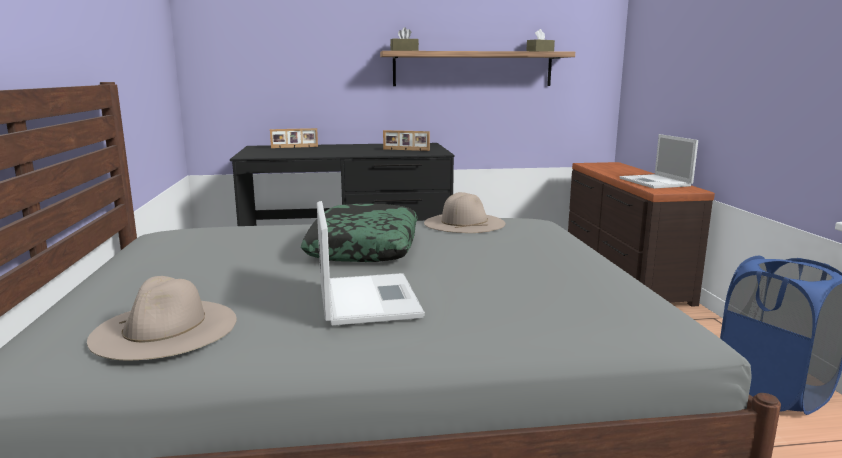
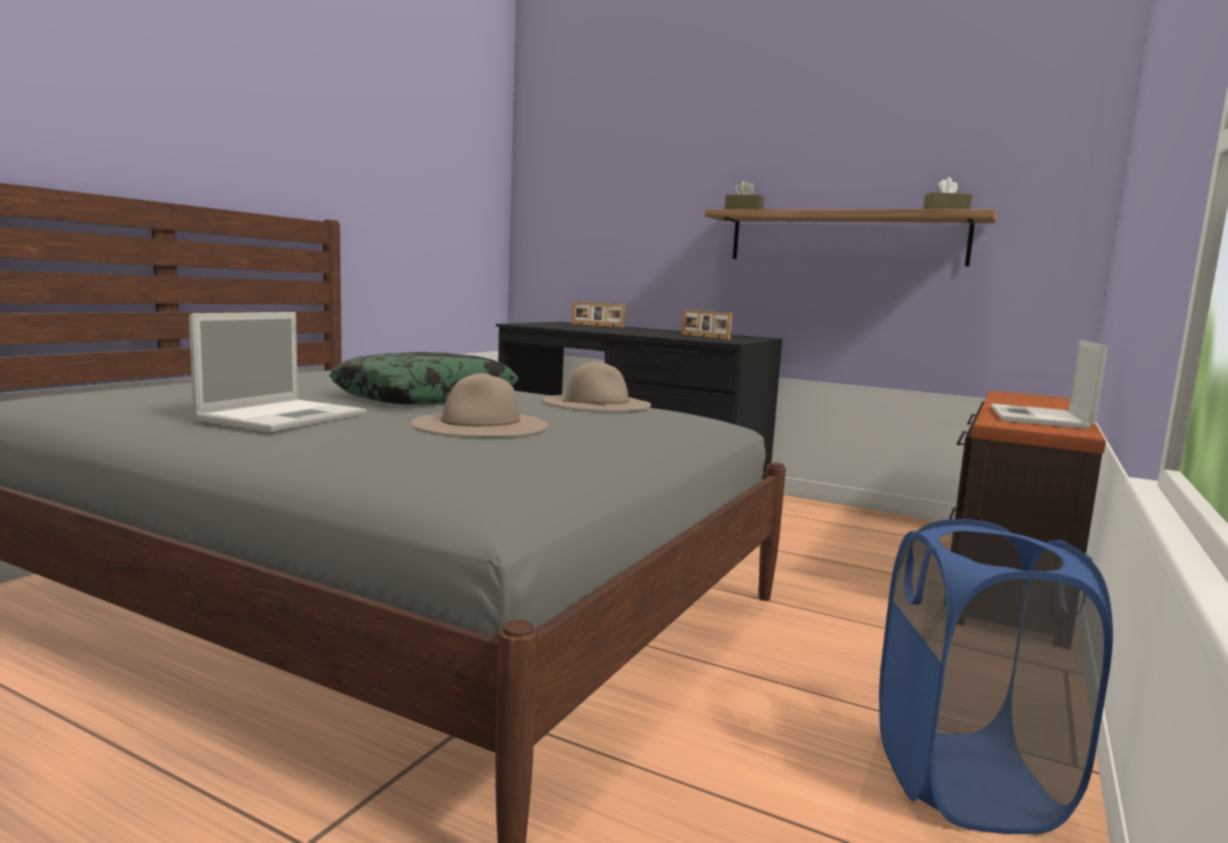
camera: 35 degrees right, 5 degrees down
beige hat [87,276,237,360] -> beige hat moved to [411,373,548,436]

